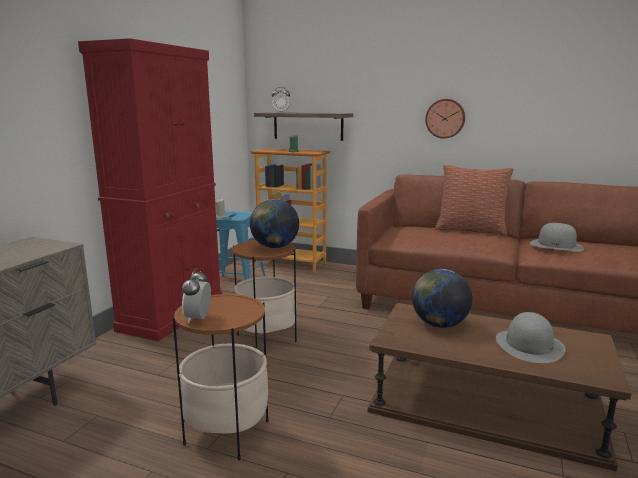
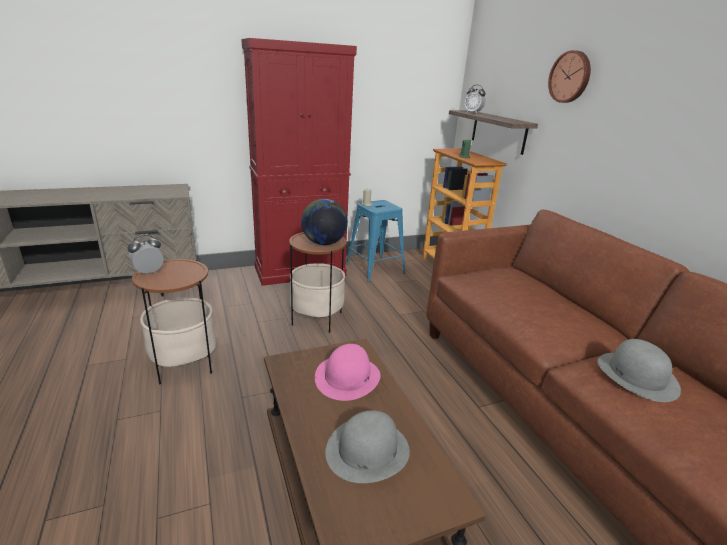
camera: 45 degrees right, 10 degrees up
globe [412,269,472,328] -> pink hat [315,344,380,401]
wall clock [425,99,465,139] -> wall clock moved to [548,50,591,103]
pillow [435,165,513,236] -> none

